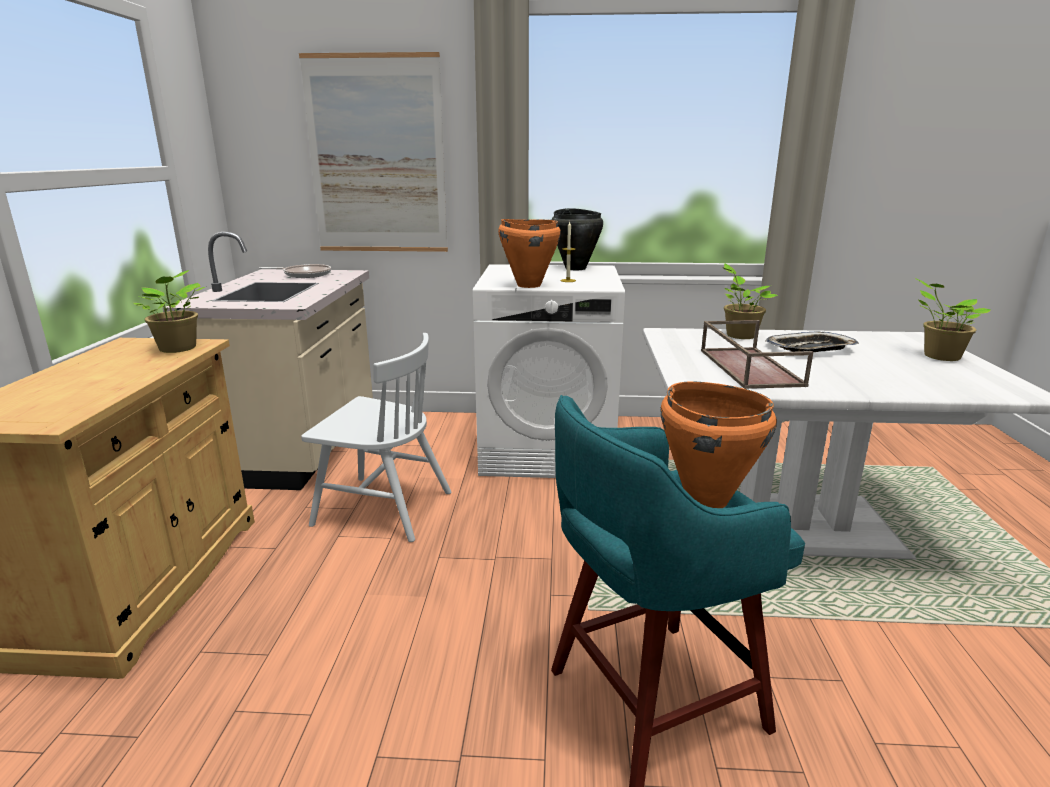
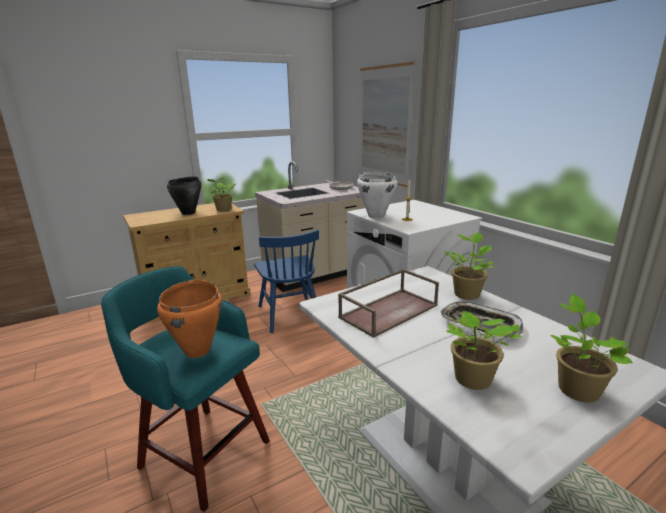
camera: 55 degrees right, 0 degrees up
white chair [301,333,452,542] -> blue chair [254,230,319,333]
orange cooking pot [498,219,561,288] -> white cooking pot [357,172,398,219]
black cooking pot [551,208,603,270] -> black cooking pot moved to [167,176,201,215]
none -> potted plant [446,311,522,390]

